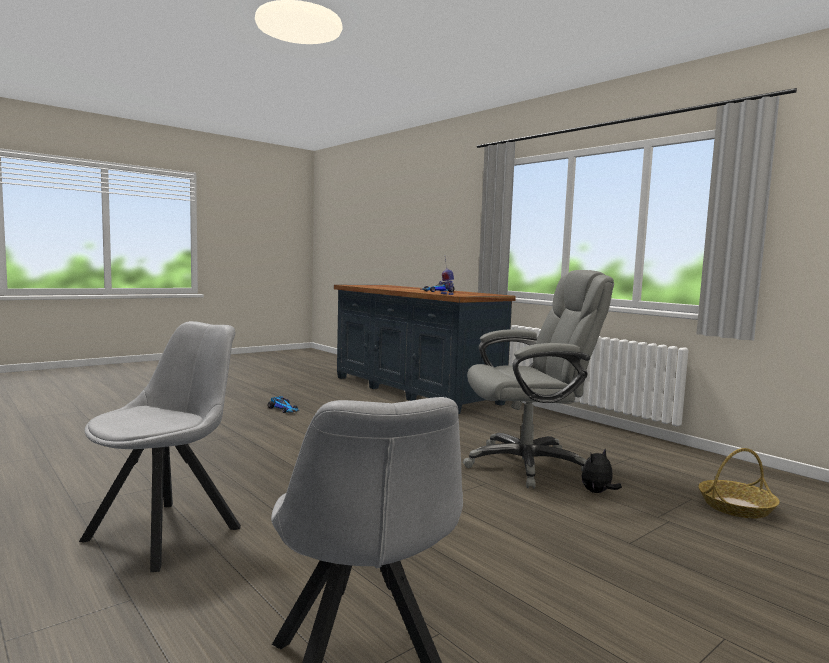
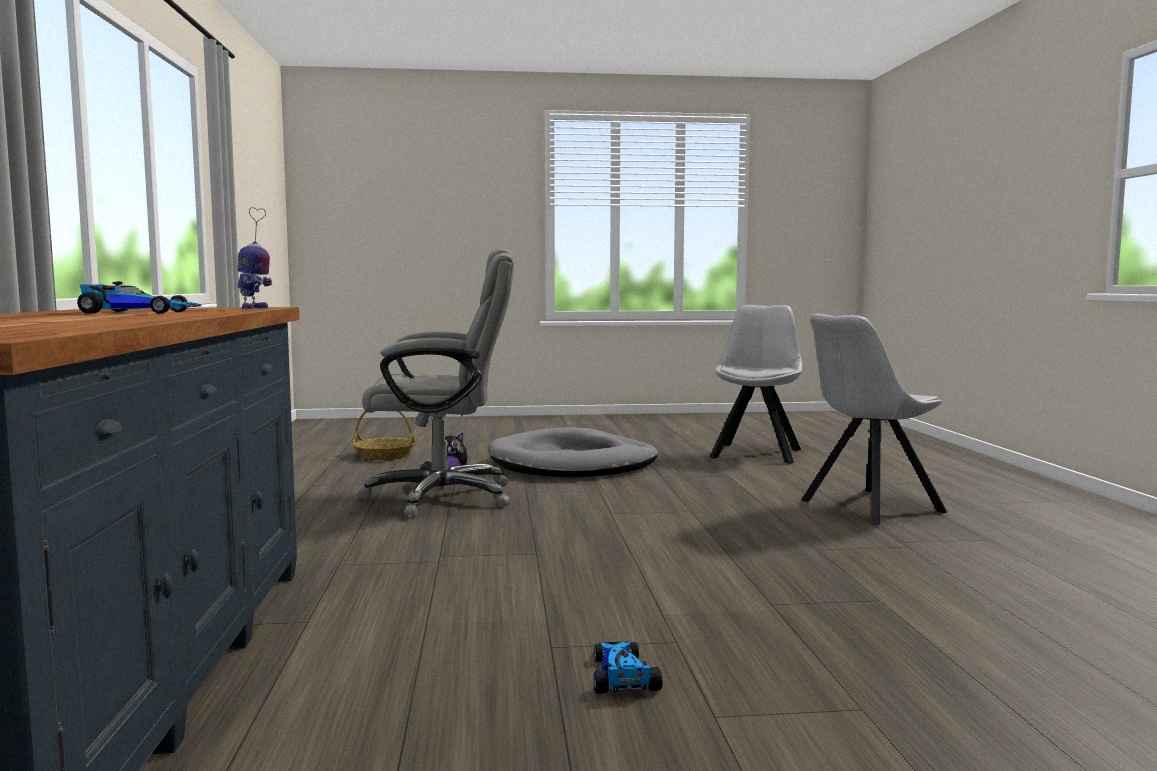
camera: 145 degrees left, 0 degrees up
grey office chair [463,270,614,489] -> grey office chair turned 150 degrees clockwise [357,249,514,518]
none -> grey dog bed [489,427,658,477]

